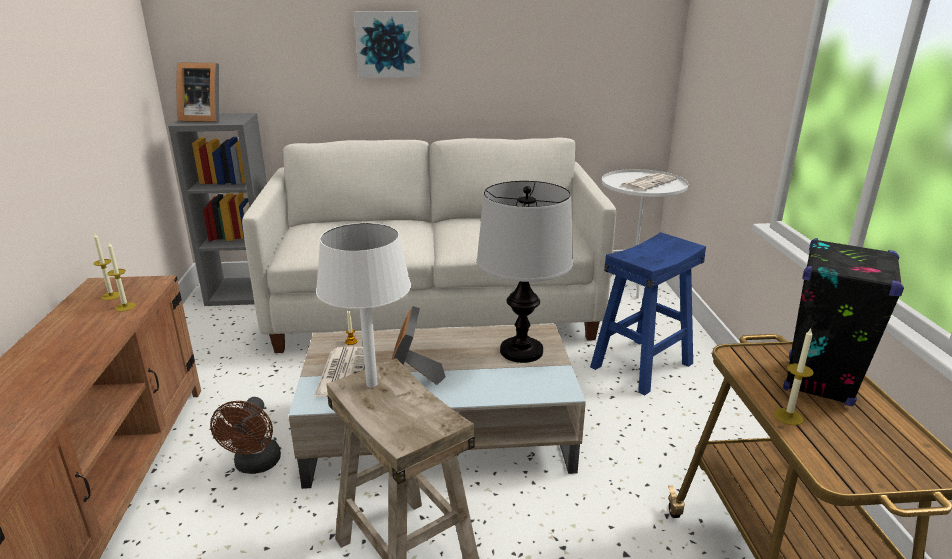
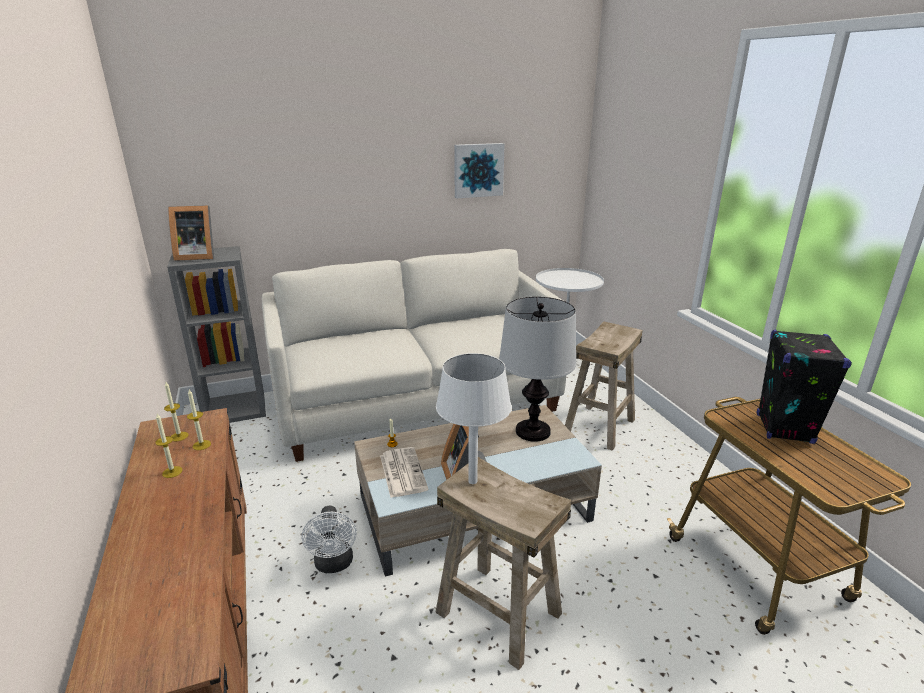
camera: 15 degrees left, 0 degrees up
brown fan [210,397,281,474] -> white fan [302,506,357,573]
picture [354,11,420,78] -> picture moved to [454,143,505,198]
blue stool [590,232,706,396] -> beige stool [565,321,643,451]
newspaper [621,173,677,191] -> none
candle [774,329,814,425] -> candle moved to [155,414,182,478]

